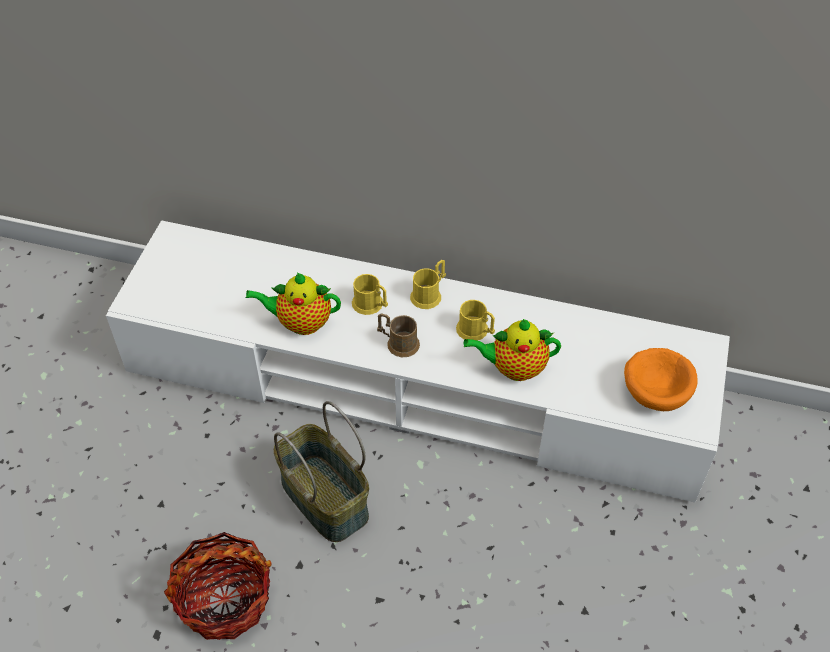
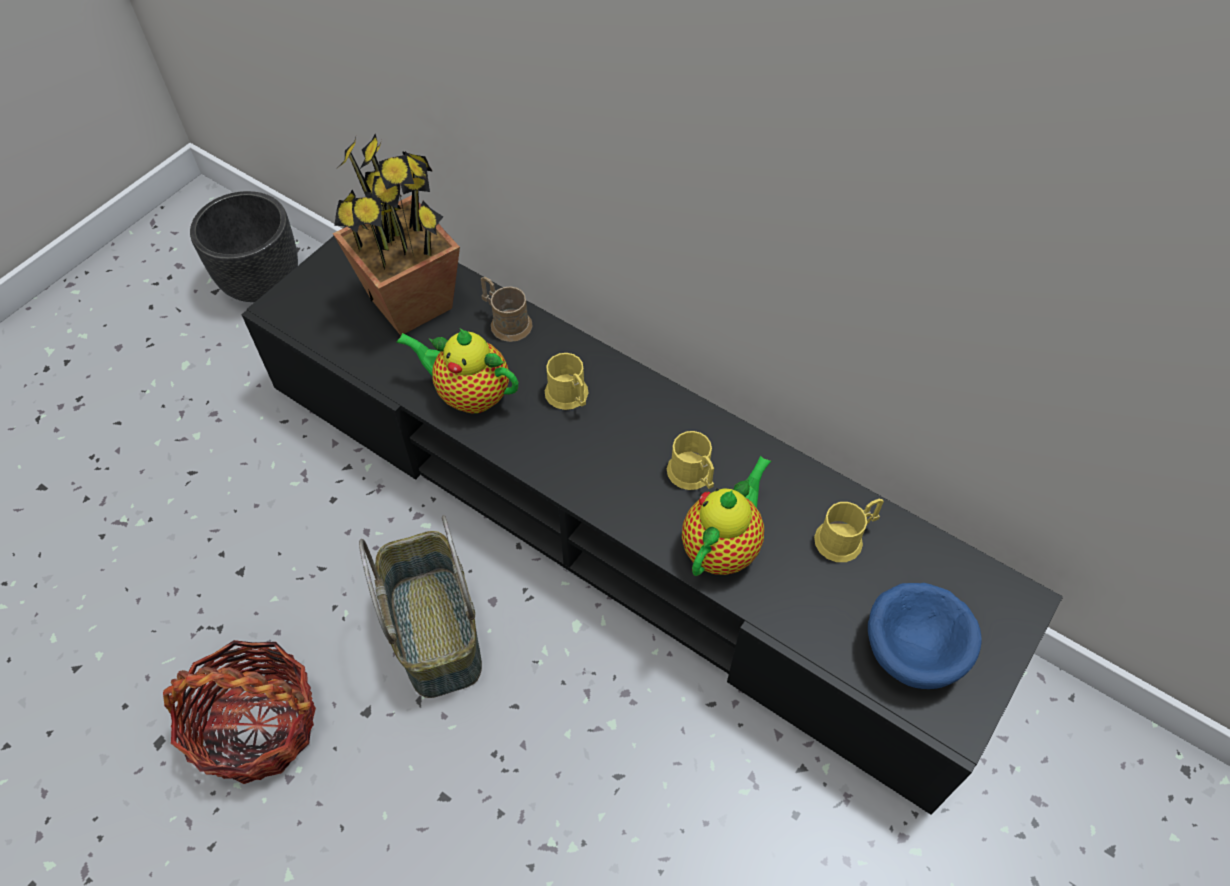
camera: 20 degrees right, 5 degrees up
white tv stand [106,220,730,502] -> black tv stand [242,226,1063,814]
brown mug [377,313,420,357] -> brown mug moved to [481,276,533,342]
yellow mug [410,260,446,309] -> yellow mug moved to [814,498,884,562]
teapot [464,319,561,381] -> teapot turned 105 degrees clockwise [682,456,771,576]
orange bowl [624,348,698,411] -> blue bowl [868,583,982,689]
none -> black planter [190,191,298,302]
none -> potted plant [333,134,460,336]

